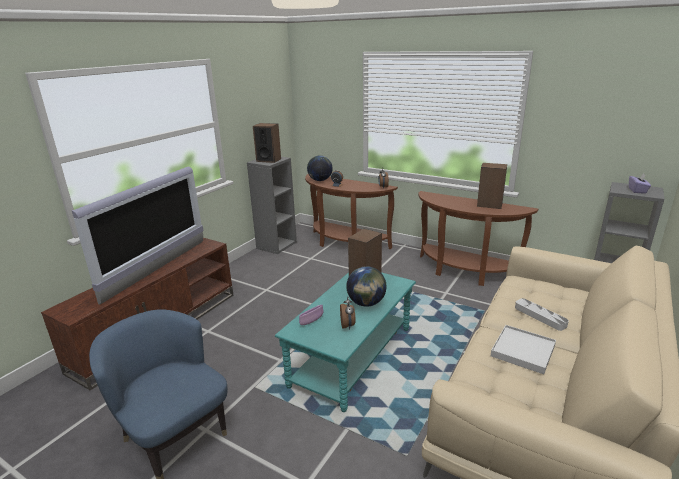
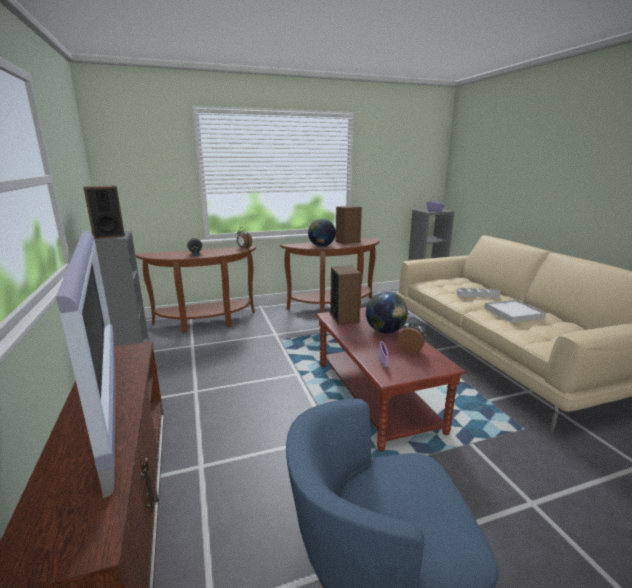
camera: 50 degrees left, 5 degrees down
turquoise coffee table [275,272,416,412] -> brown coffee table [315,307,466,452]
globe [307,156,333,181] -> globe moved to [308,219,336,247]

